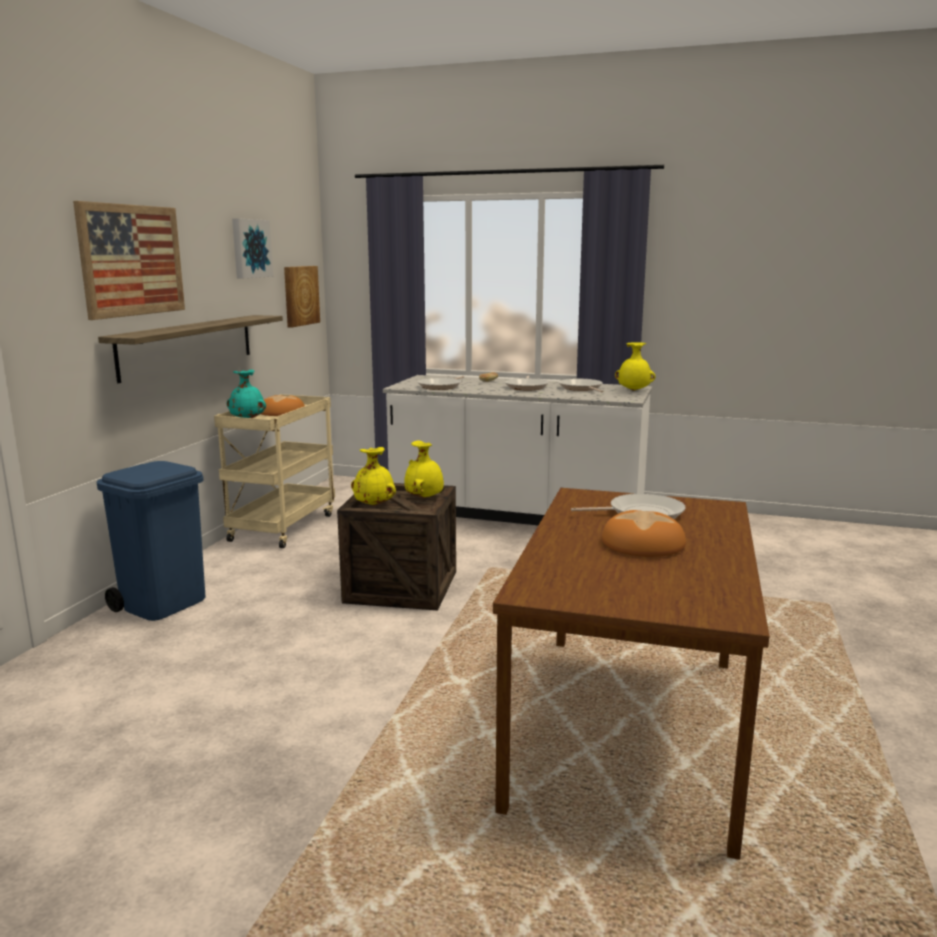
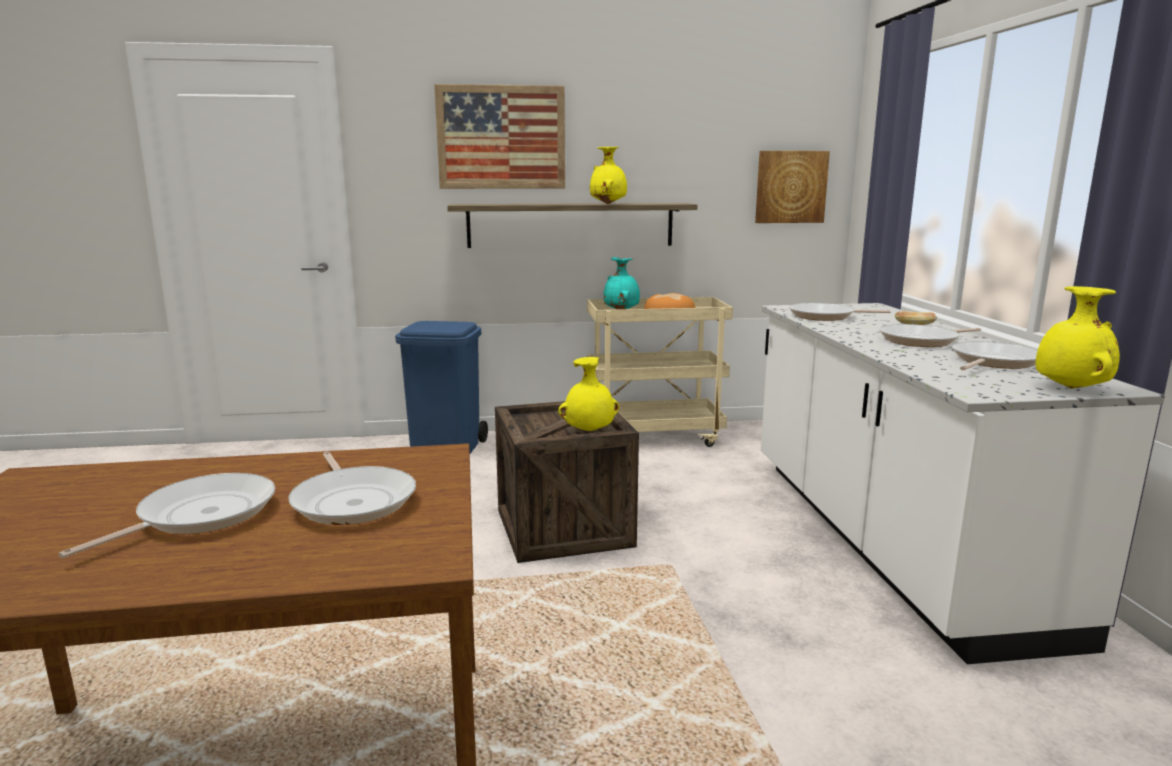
camera: 65 degrees right, 0 degrees up
picture [232,218,273,278] -> none
yellow vase [351,447,396,506] -> yellow vase moved to [590,147,627,204]
bread [602,510,686,557] -> frying pan [59,473,275,558]

